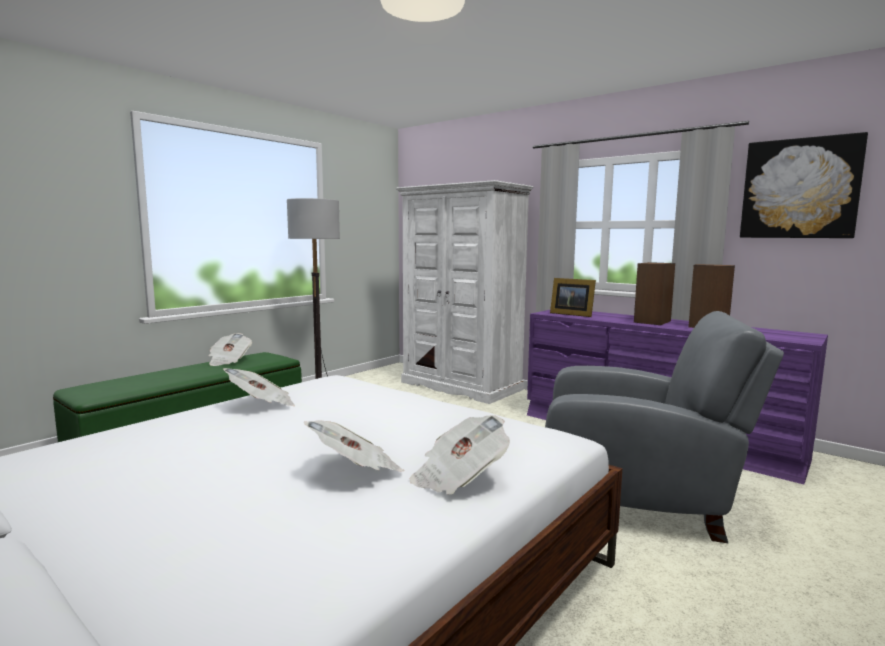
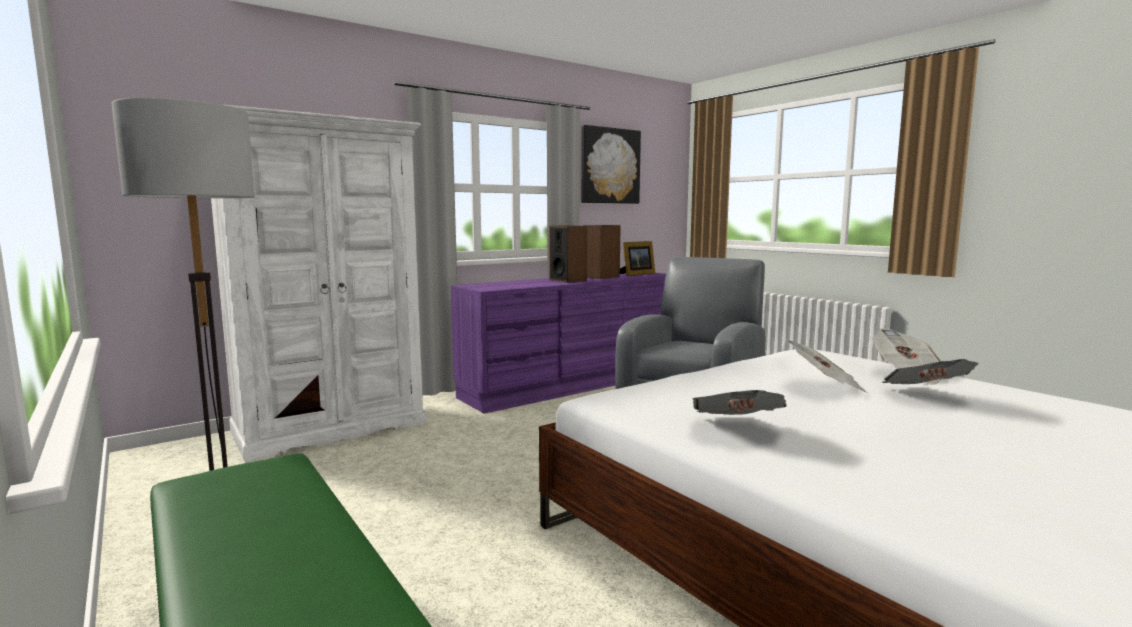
camera: 75 degrees left, 0 degrees up
newspaper [208,333,252,366] -> newspaper moved to [786,339,868,393]
picture frame [550,278,596,317] -> picture frame moved to [620,241,655,276]

